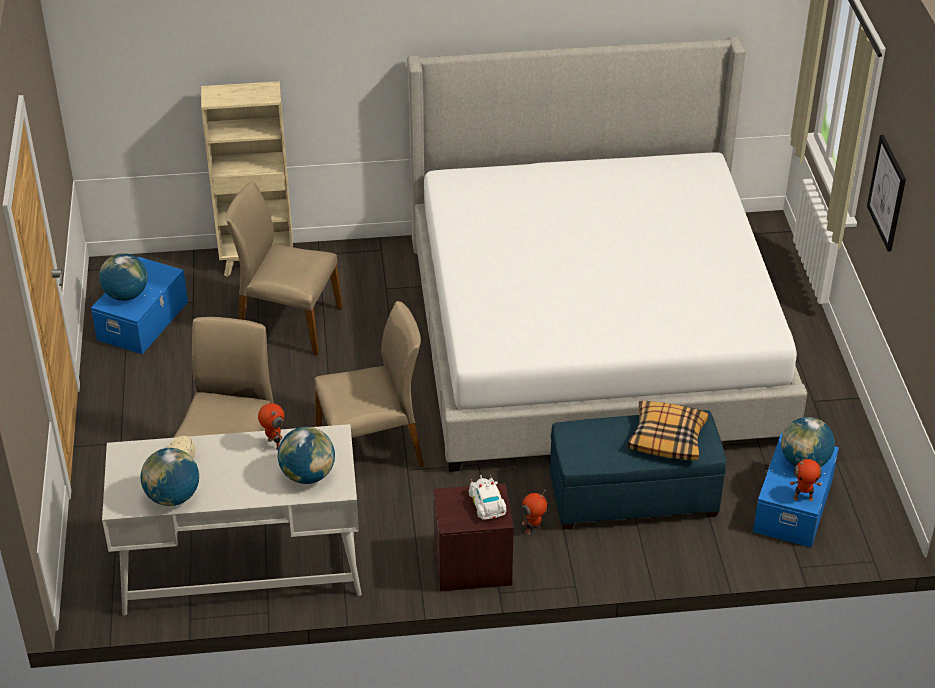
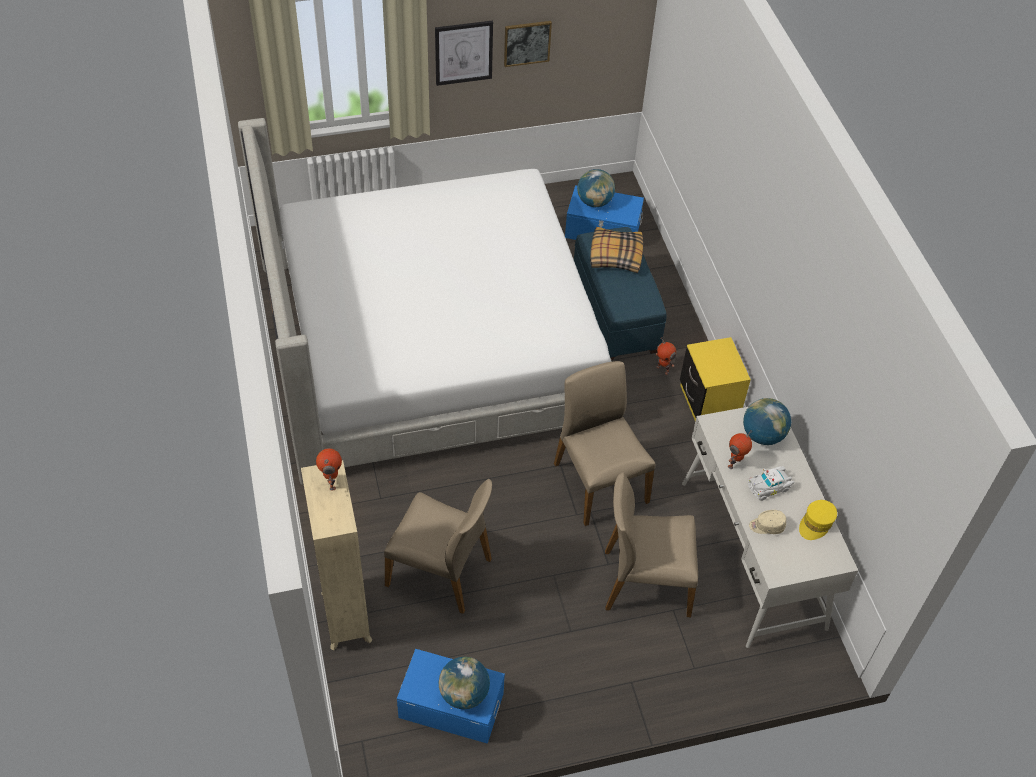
camera: 100 degrees left, 10 degrees up
globe [141,448,199,506] -> yellow cap [799,500,837,540]
beige chair [226,182,343,356] -> beige chair turned 75 degrees counterclockwise [384,479,492,614]
brown nightstand [433,483,514,591] -> yellow nightstand [680,337,751,421]
white toy car [468,475,507,520] -> white toy car moved to [748,466,795,501]
toy robot [790,457,822,501] -> toy robot moved to [316,448,342,491]
none -> picture [504,21,552,67]

